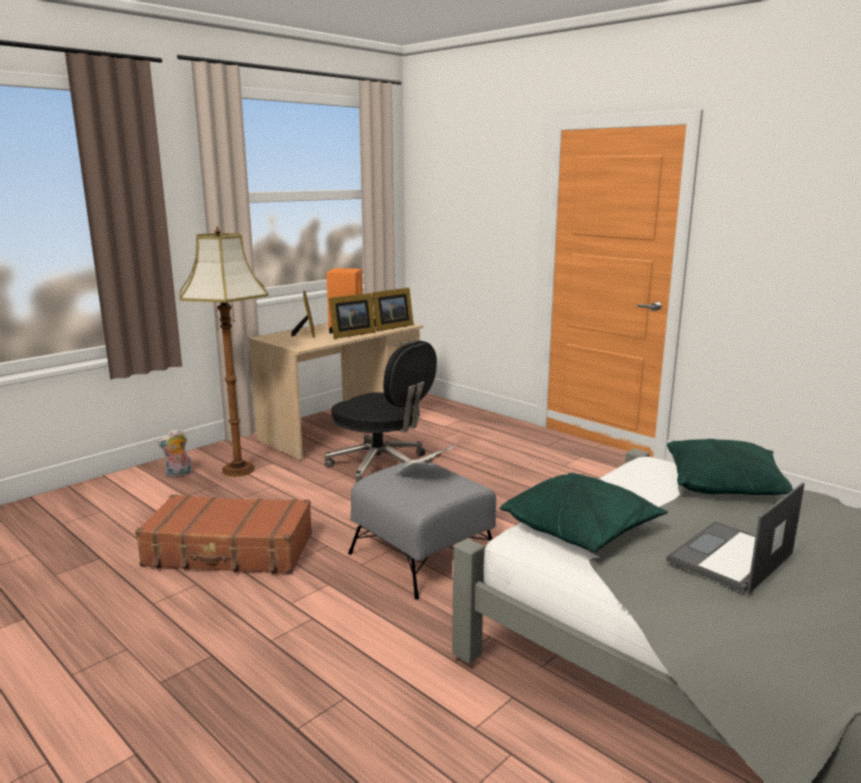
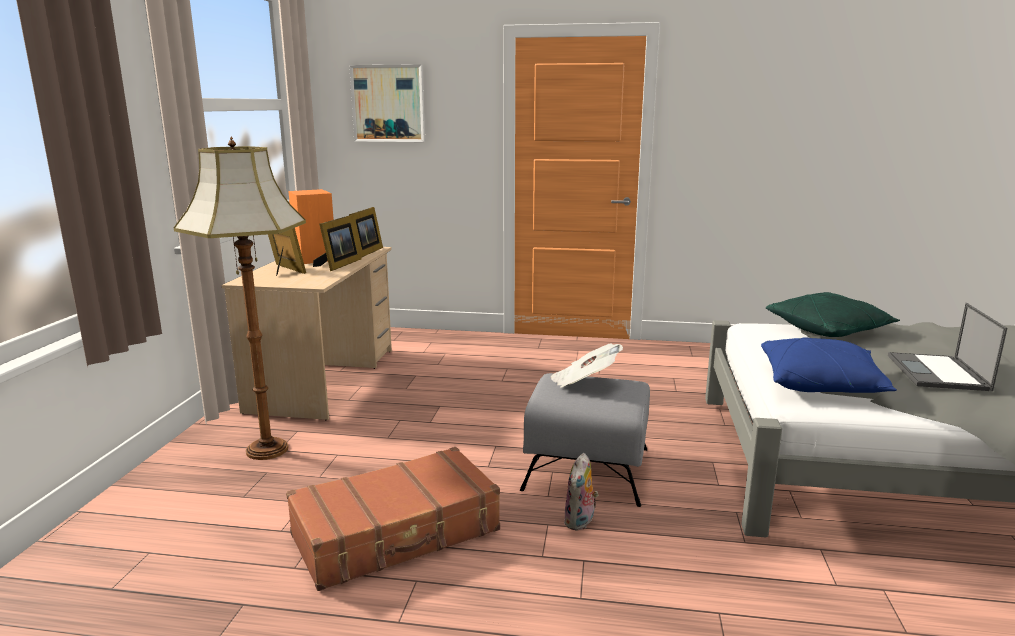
camera: 35 degrees left, 0 degrees up
plush toy [158,428,192,478] -> plush toy moved to [564,453,599,531]
black office chair [325,340,437,482] -> none
green pillow [500,473,668,552] -> blue pillow [761,337,897,393]
none -> picture [349,64,425,142]

